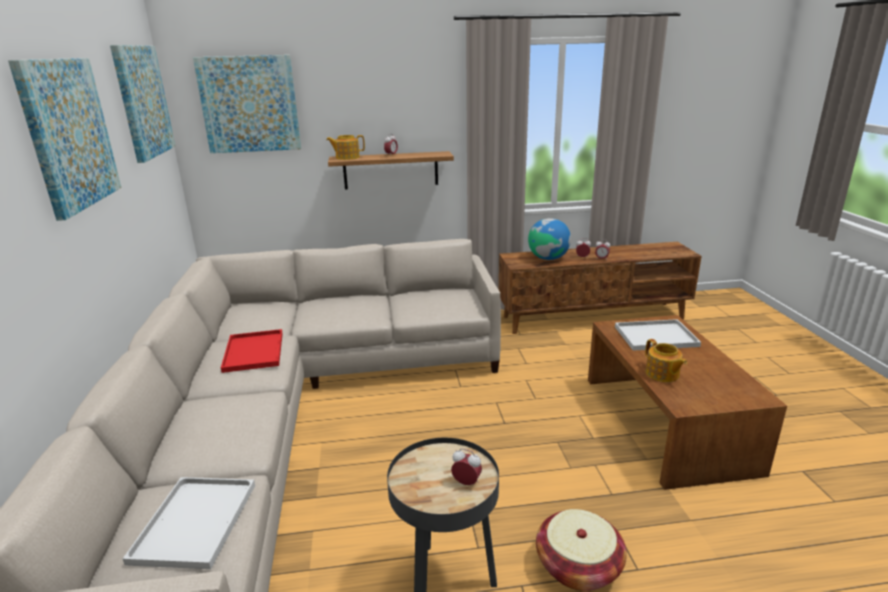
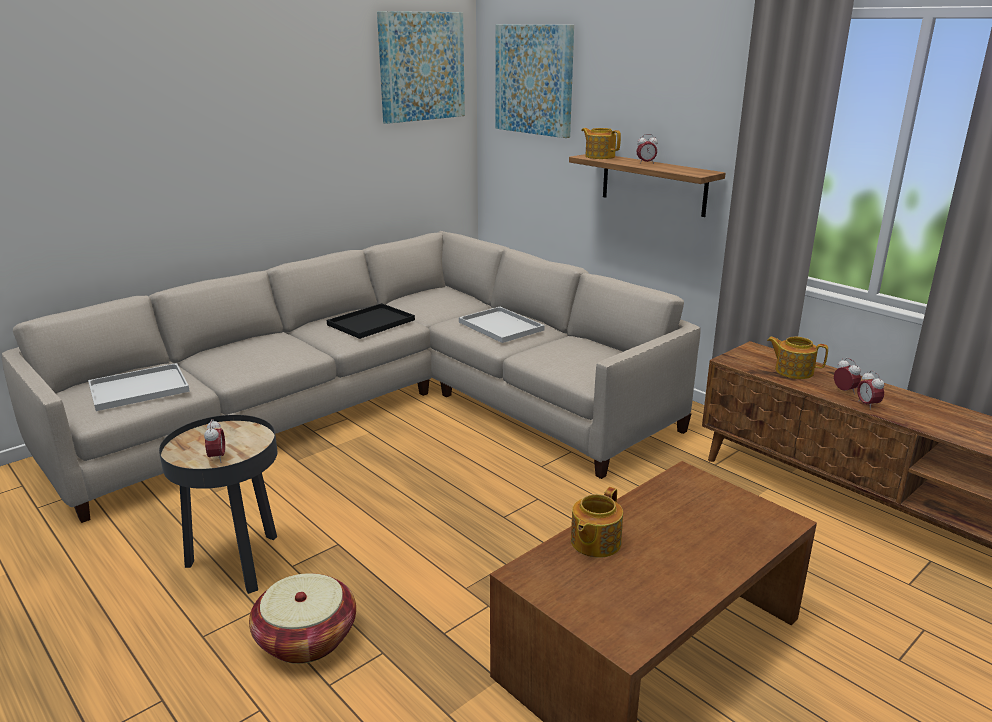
camera: 55 degrees right, 0 degrees up
picture [8,58,121,221] -> none
red tray [221,329,283,373] -> black tray [327,303,415,339]
globe [528,218,571,260] -> teapot [767,337,828,379]
white tray [615,319,701,351] -> white tray moved to [459,307,545,343]

